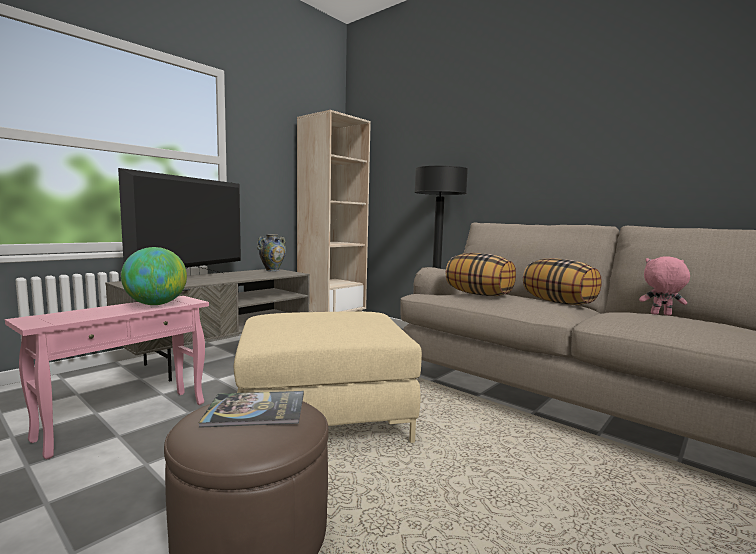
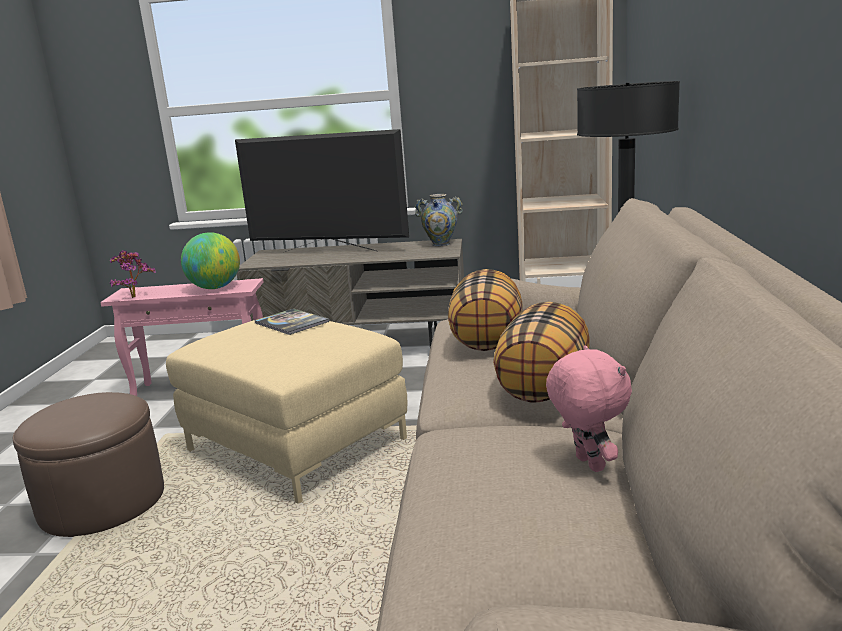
camera: 55 degrees right, 10 degrees up
television [118,168,241,273] -> television turned 150 degrees counterclockwise [235,129,409,252]
book [199,391,304,428] -> book moved to [255,308,329,335]
none -> potted plant [110,250,156,298]

